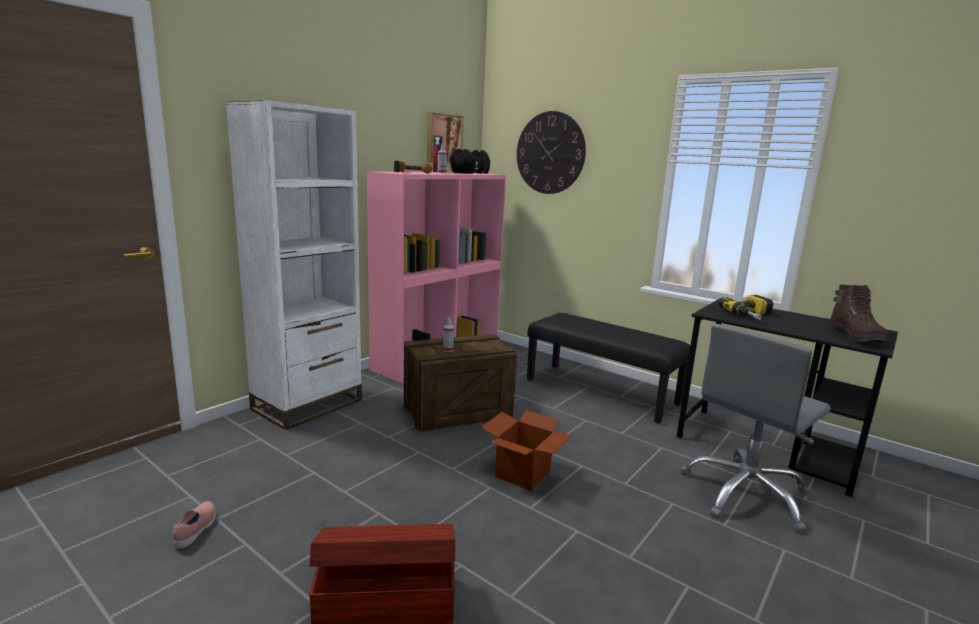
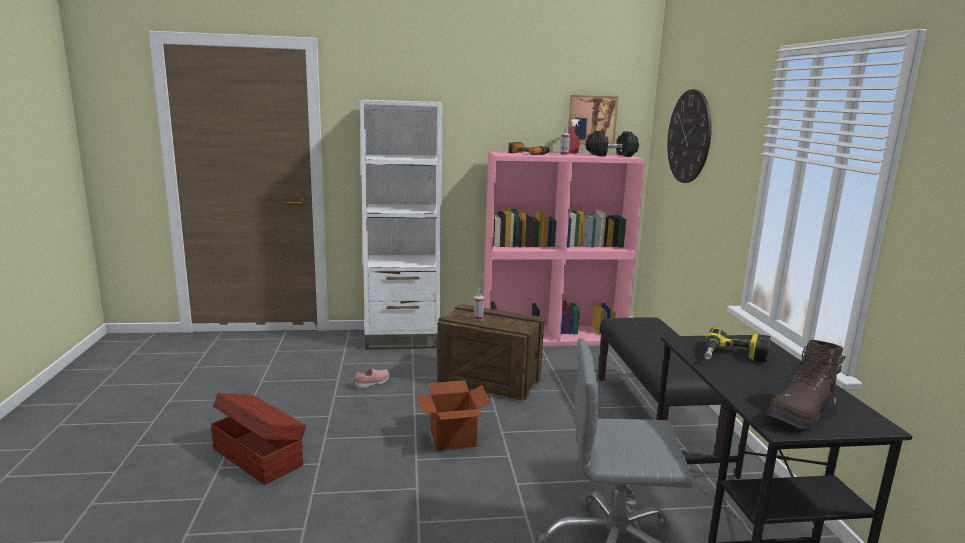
camera: 45 degrees right, 0 degrees up
pink shoe [173,501,216,549] -> pink shoe moved to [355,369,389,389]

